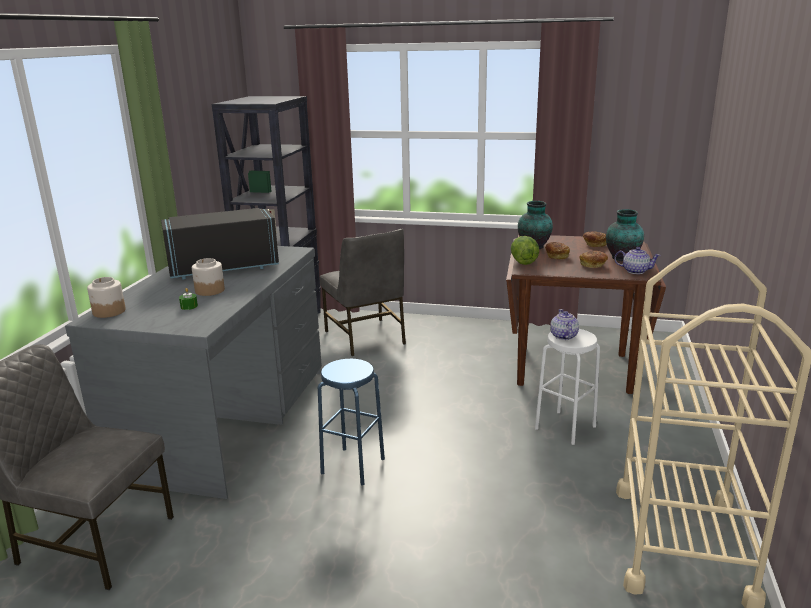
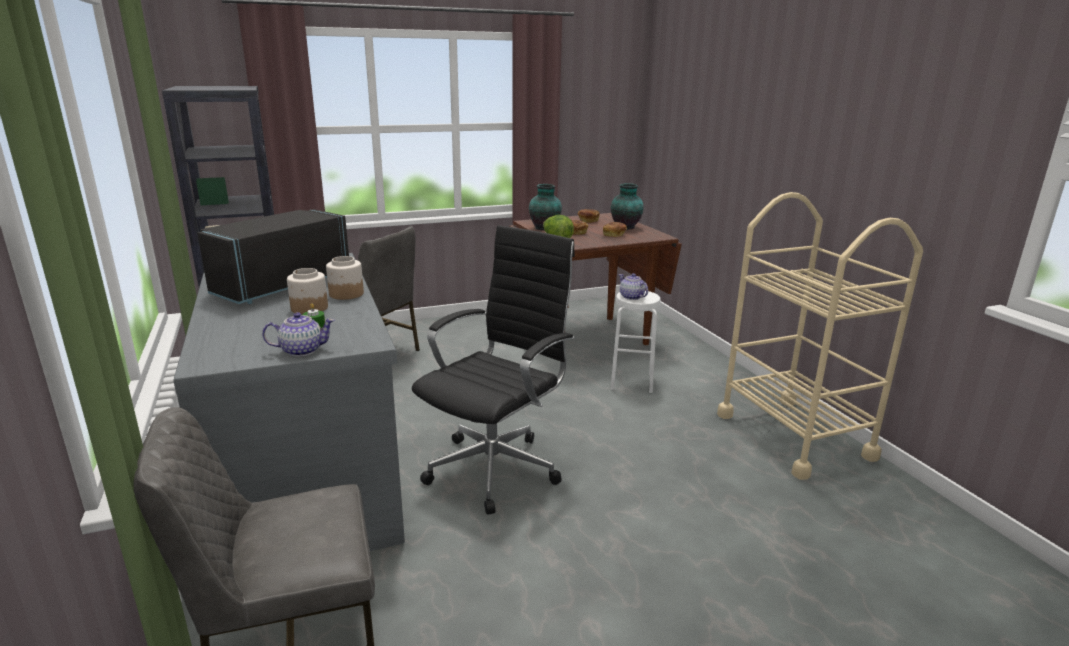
camera: 35 degrees left, 0 degrees up
jar [87,277,126,318] -> jar moved to [326,256,364,300]
blue stool [318,359,385,485] -> black office chair [412,225,575,515]
teapot [614,247,661,274] -> teapot moved to [262,312,335,356]

